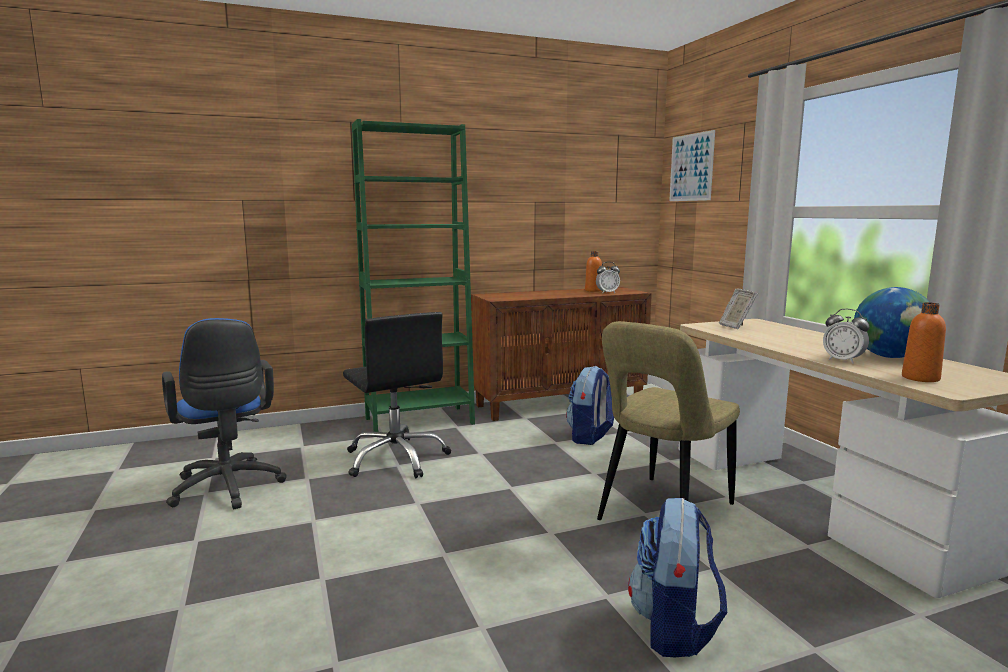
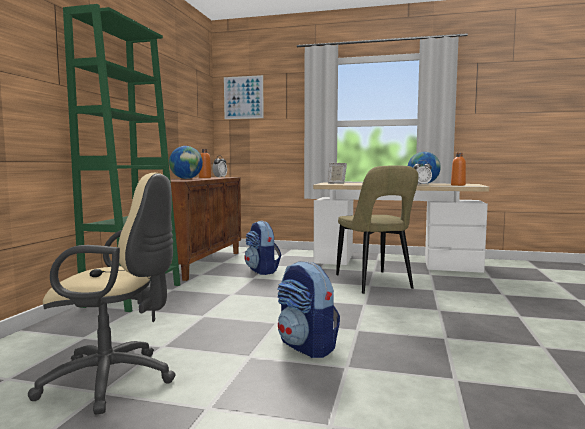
camera: 55 degrees left, 5 degrees down
blue office chair [162,318,287,509] -> beige office chair [28,173,176,414]
black office chair [343,312,451,478] -> none
backpack [628,498,727,657] -> backpack moved to [277,261,340,358]
none -> globe [169,146,203,179]

